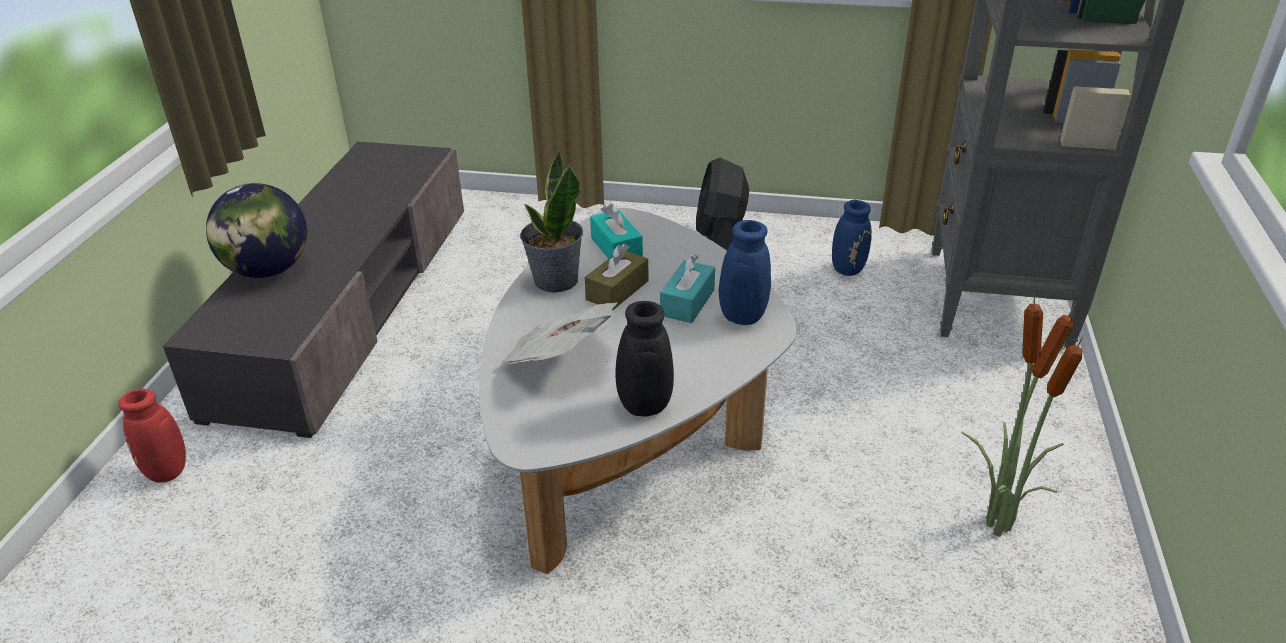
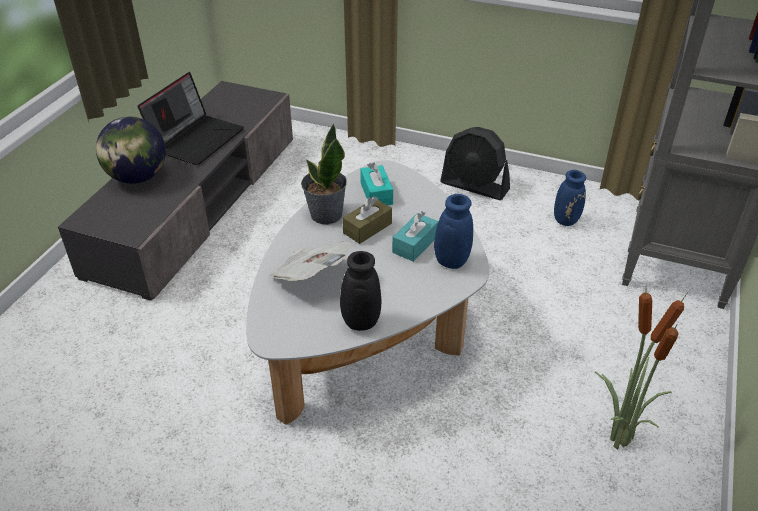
camera: 10 degrees right, 5 degrees up
red vase [118,389,186,483] -> none
black fan [696,158,749,250] -> black fan turned 75 degrees counterclockwise [440,127,510,200]
none -> laptop [138,72,244,165]

